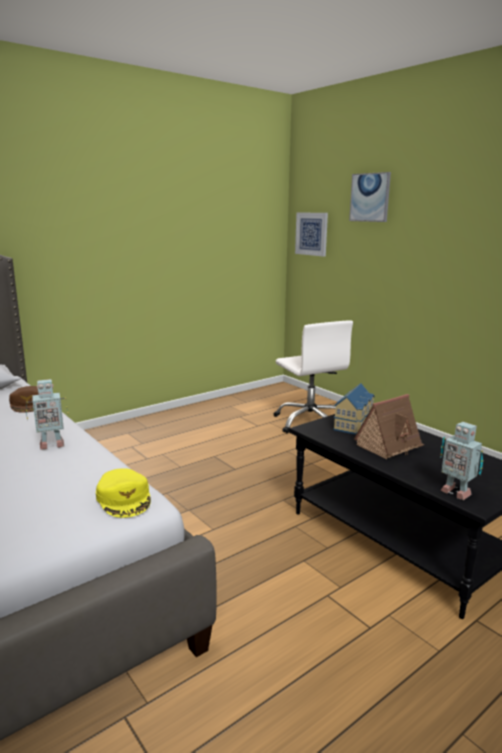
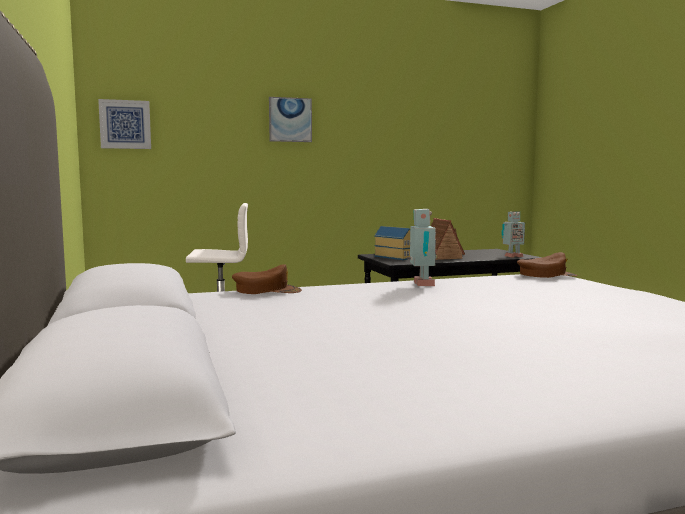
camera: 70 degrees left, 10 degrees down
yellow cap [96,468,151,518] -> brown cap [517,252,578,278]
picture [349,172,391,222] -> picture moved to [269,97,312,142]

